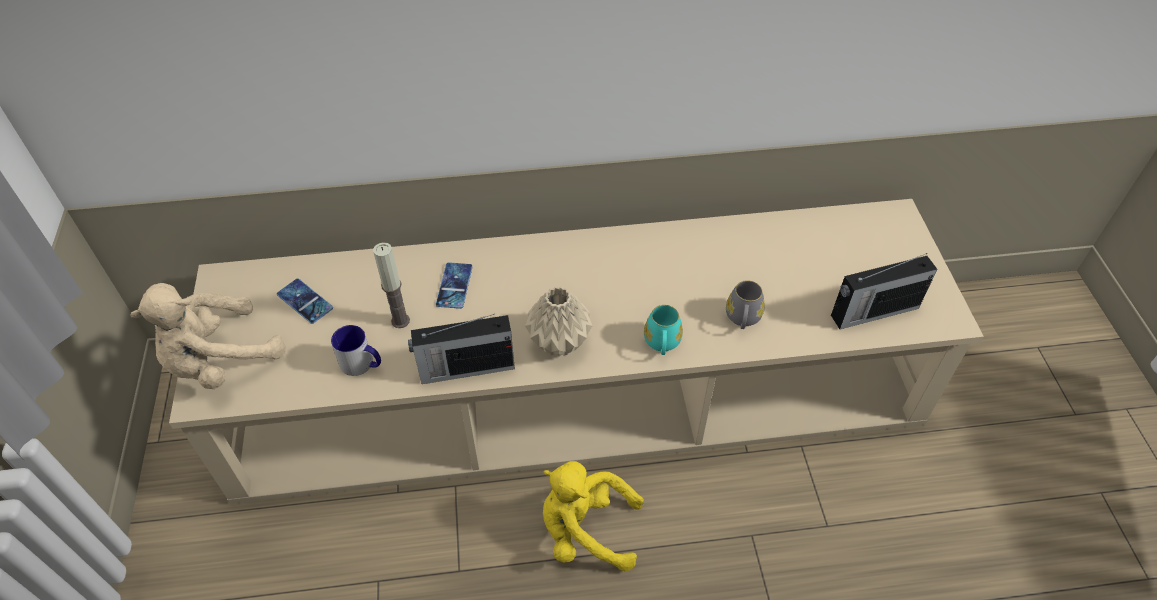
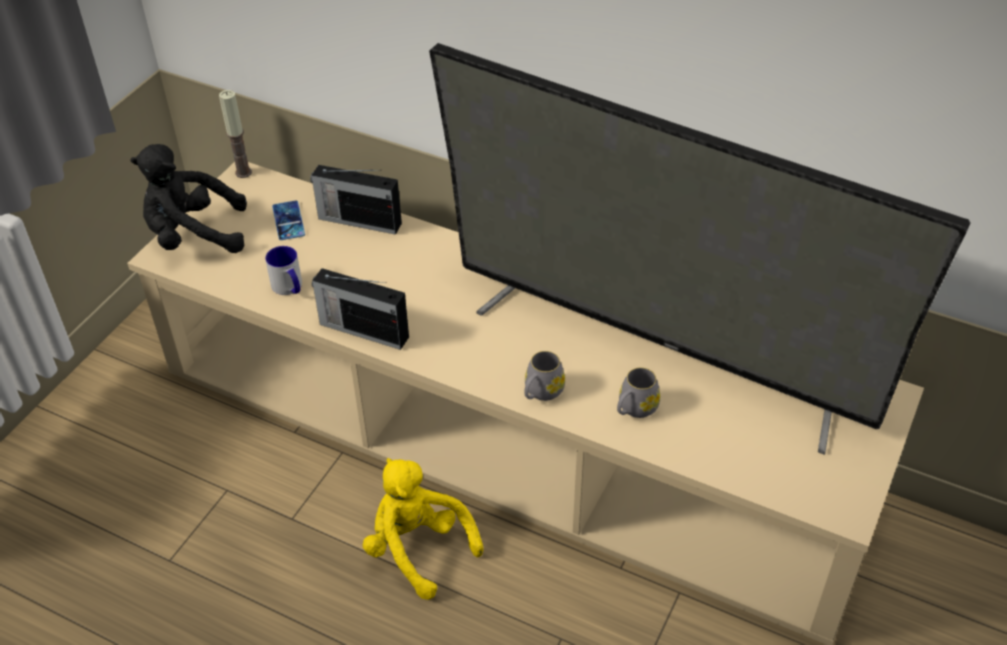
camera: 35 degrees right, 5 degrees down
beige plush toy [130,283,285,389] -> black plush toy [131,144,247,253]
candle [373,242,410,328] -> candle moved to [219,90,252,178]
phone [436,262,473,309] -> none
beige vase [525,287,592,357] -> none
turquoise mug [644,305,683,355] -> grey mug [524,351,565,401]
radio [831,253,937,329] -> radio moved to [310,165,402,235]
none -> television [429,43,971,455]

